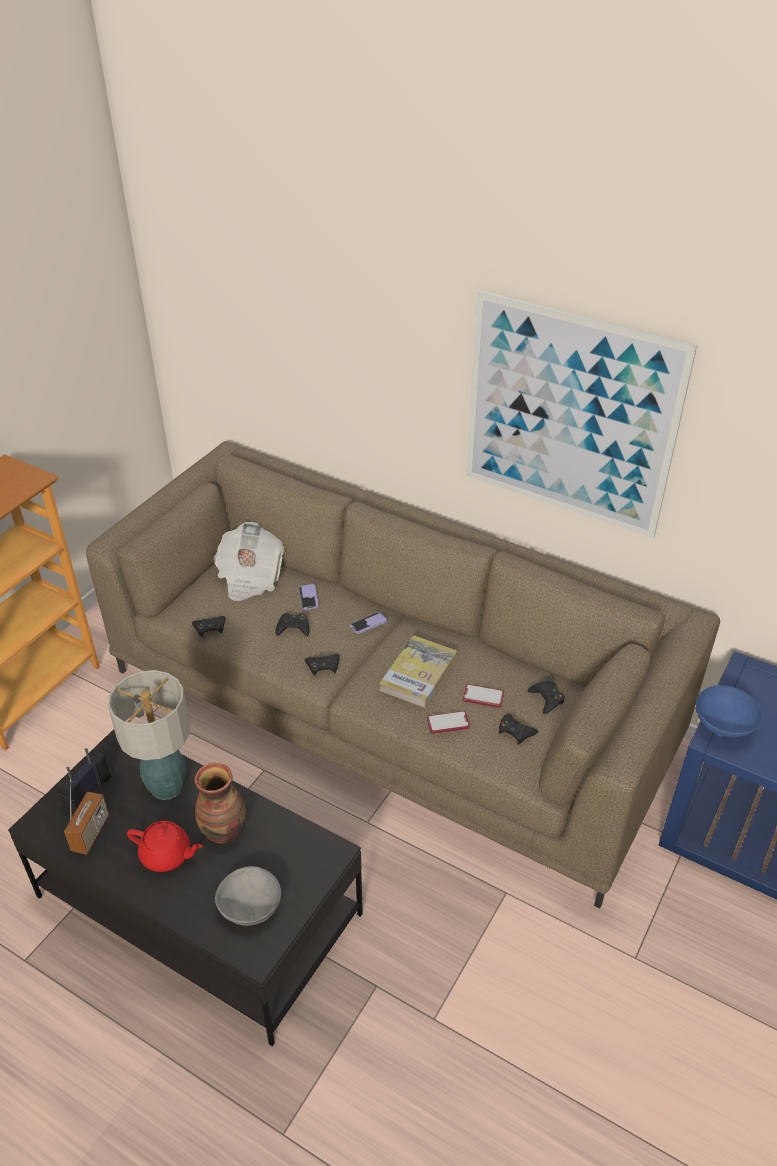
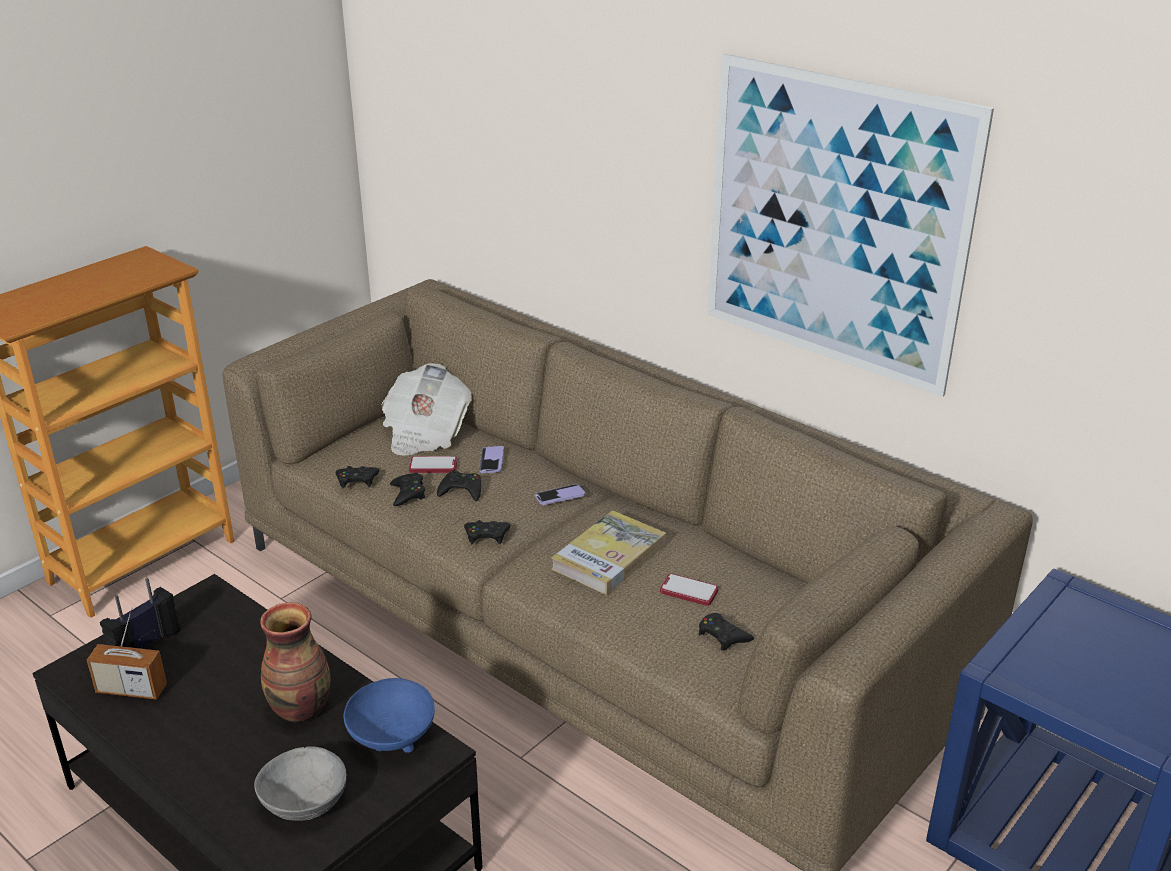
camera: 10 degrees right, 10 degrees down
radio [64,779,109,855] -> radio turned 75 degrees clockwise [87,607,167,700]
table lamp [108,670,190,800] -> none
red teapot [127,821,203,872] -> none
phone [427,711,470,734] -> phone moved to [409,456,457,473]
black game controller [528,681,565,714] -> black game controller moved to [390,472,425,506]
blue bowl [696,685,762,737] -> blue bowl moved to [343,678,435,753]

